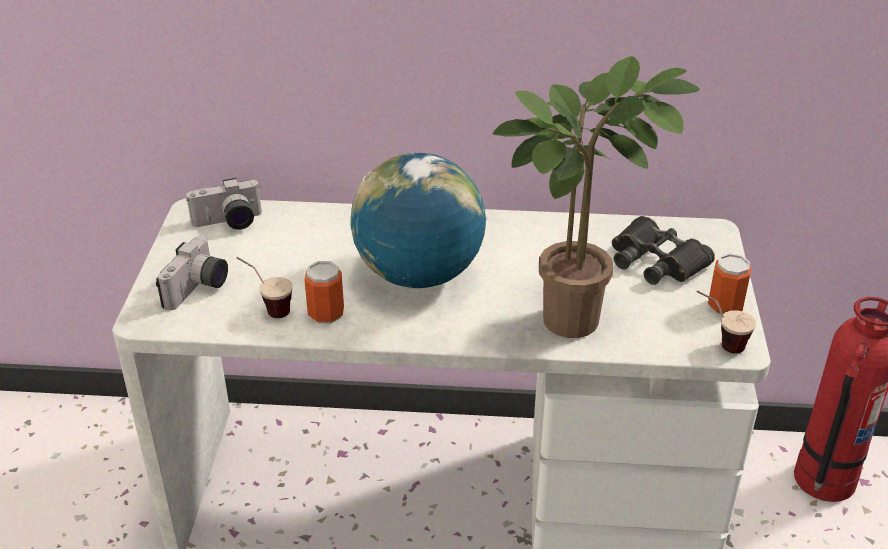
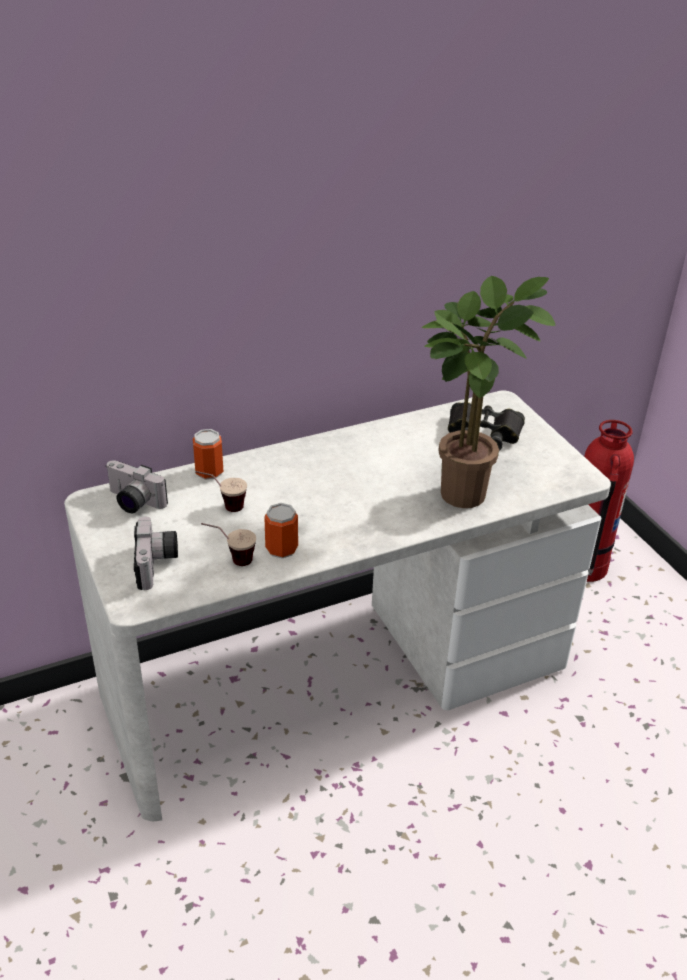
camera: 30 degrees left, 0 degrees up
camera [186,178,262,230] -> camera turned 75 degrees clockwise [106,460,168,513]
globe [350,153,487,288] -> none
cup [697,290,756,354] -> cup moved to [195,471,247,512]
can [708,253,752,315] -> can moved to [193,429,223,480]

